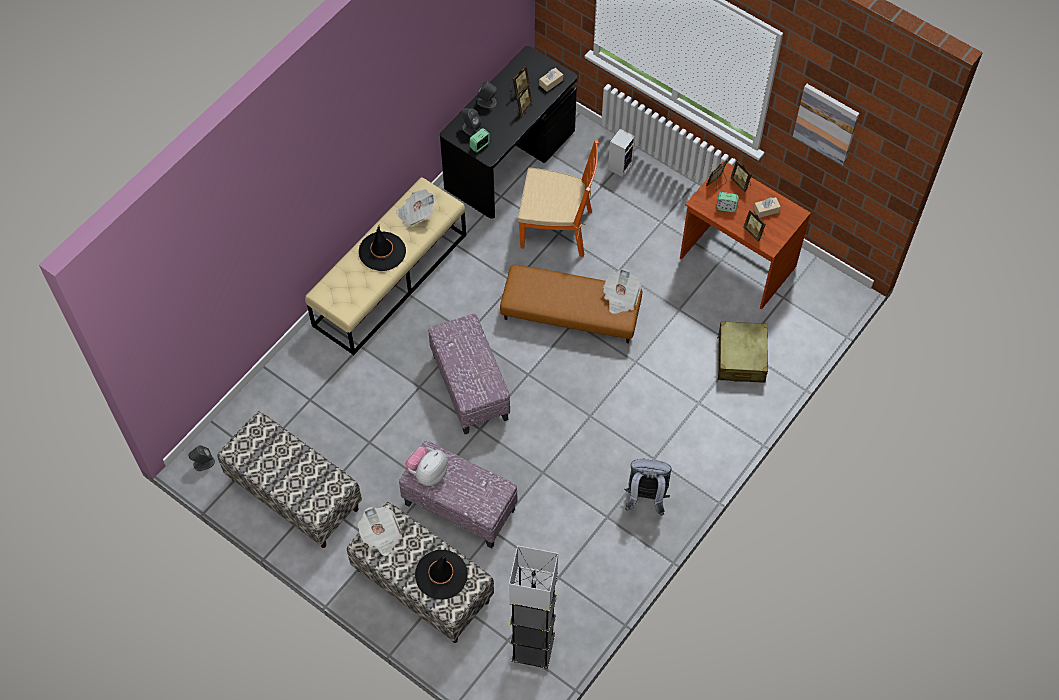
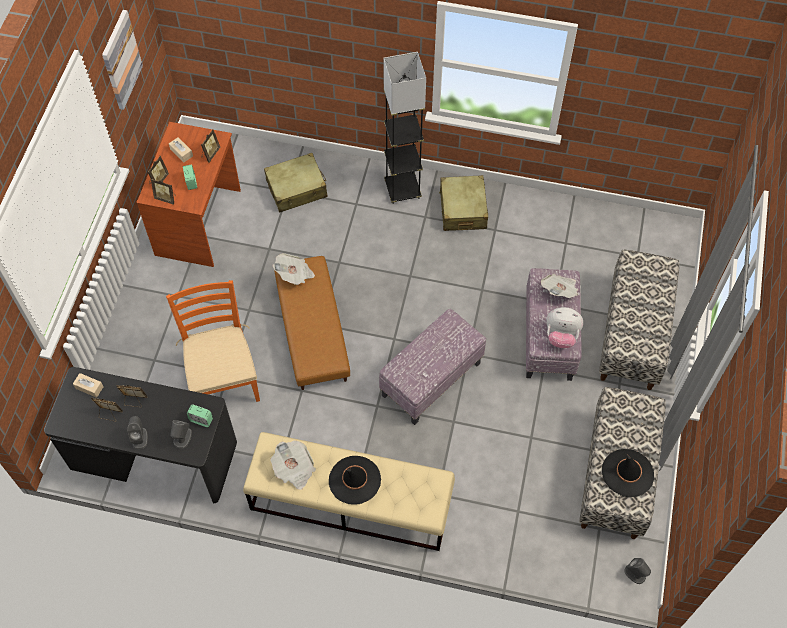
camera: 115 degrees left, 0 degrees up
newspaper [358,507,402,556] -> newspaper moved to [541,274,578,298]
black hat [415,550,468,600] -> black hat moved to [602,449,654,497]
grey floor lamp [509,545,558,669] -> grey floor lamp moved to [383,52,426,204]
speaker [608,129,635,177] -> none
grey backpack [624,458,672,516] -> beige suitcase [439,175,488,231]

